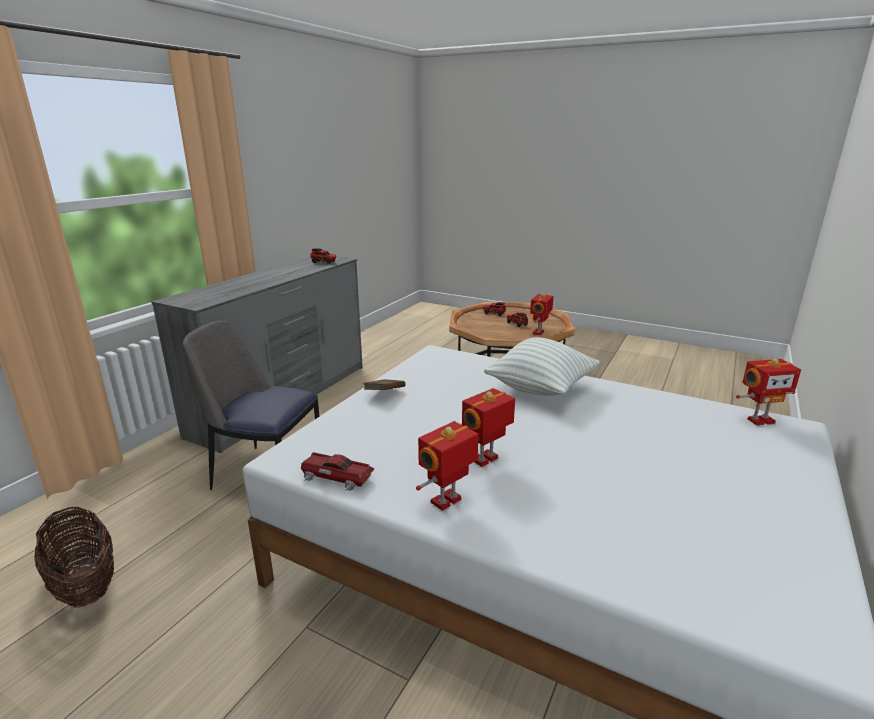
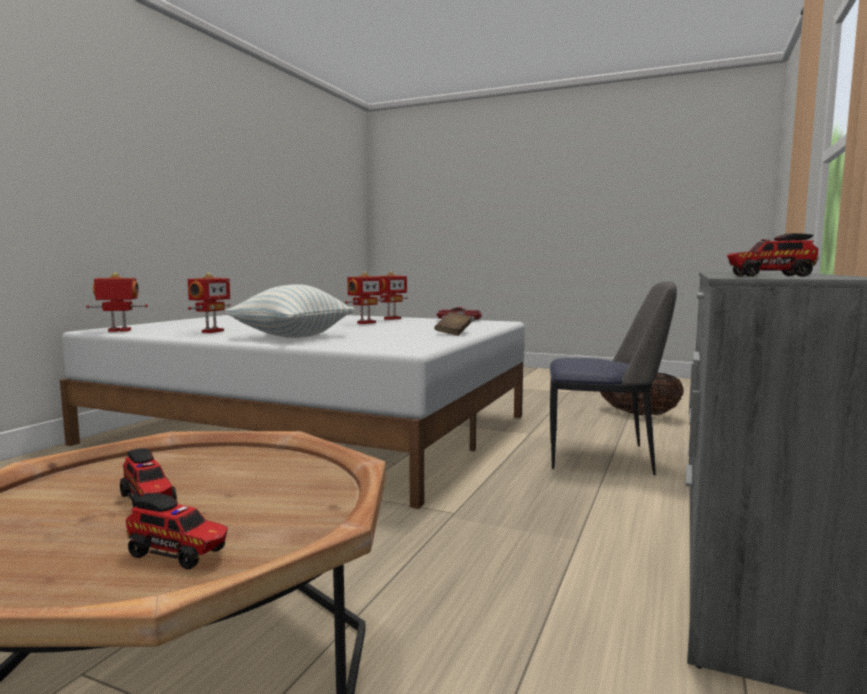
camera: 175 degrees right, 15 degrees down
toy robot [530,293,554,335] -> toy robot moved to [187,272,230,333]

